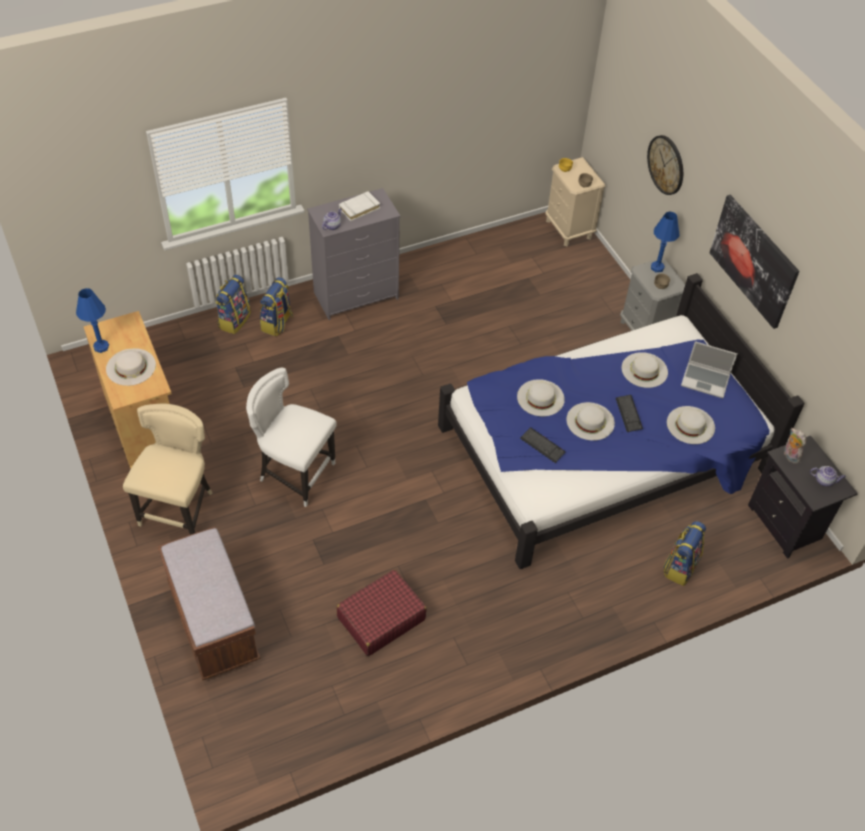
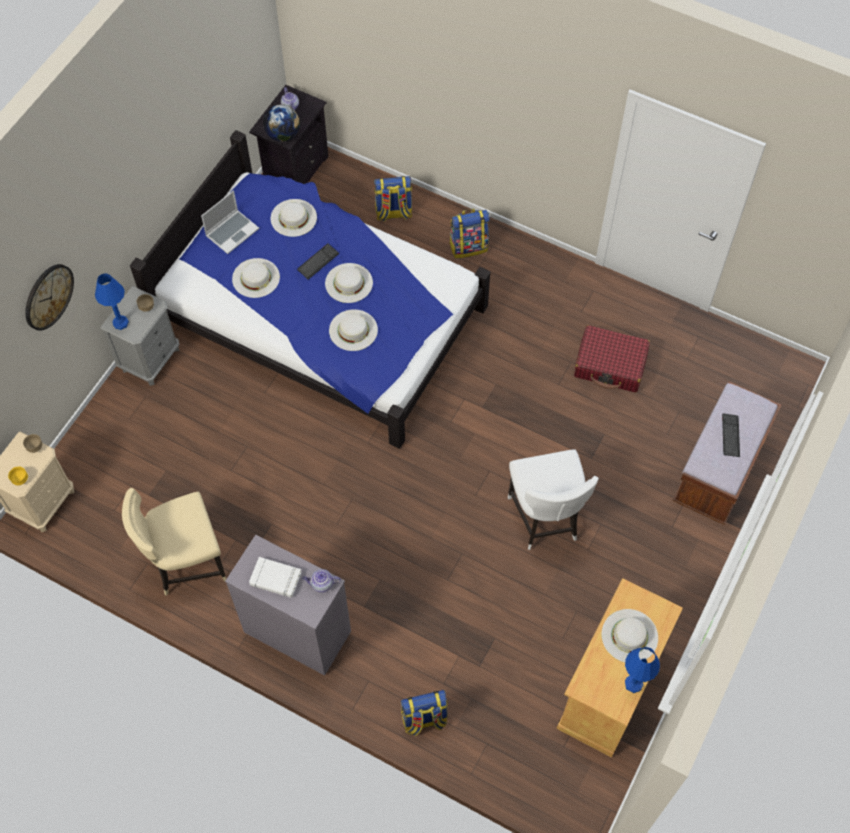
camera: 125 degrees left, 10 degrees up
beige chair [123,404,212,535] -> beige chair moved to [122,488,226,596]
backpack [260,277,293,337] -> backpack moved to [449,209,490,258]
keyboard [520,427,565,463] -> keyboard moved to [722,413,740,457]
laptop [681,341,737,398] -> laptop turned 60 degrees clockwise [201,190,259,254]
picture [709,195,800,329] -> none
plush toy [784,428,806,464] -> globe [263,104,300,142]

